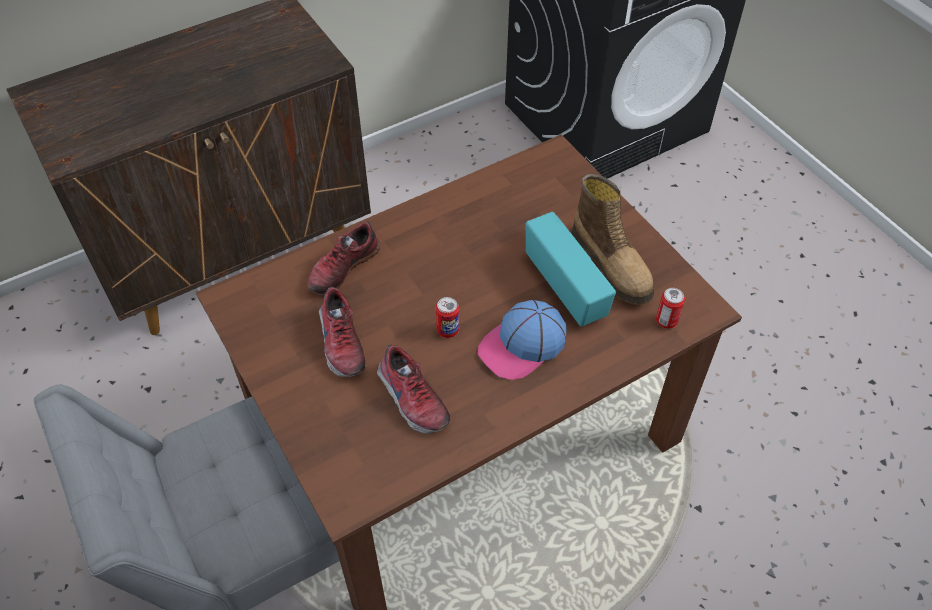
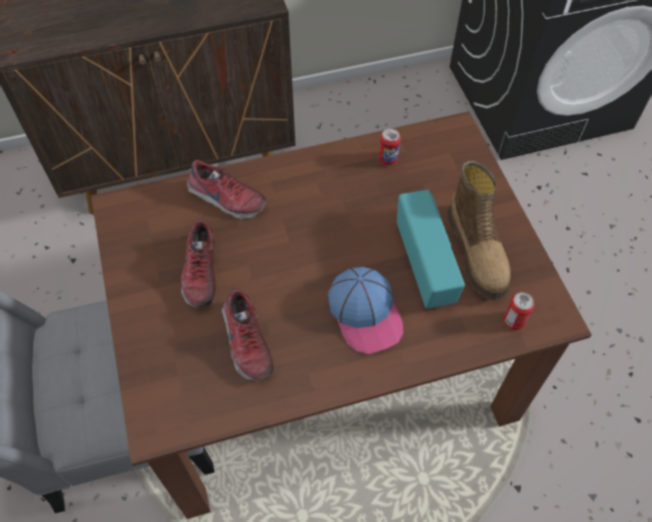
camera: 15 degrees right, 5 degrees up
shoe [307,221,380,295] -> shoe turned 120 degrees counterclockwise [187,160,267,219]
can [436,297,459,338] -> can moved to [379,128,401,165]
cap [478,300,567,380] -> cap turned 90 degrees counterclockwise [328,267,403,354]

